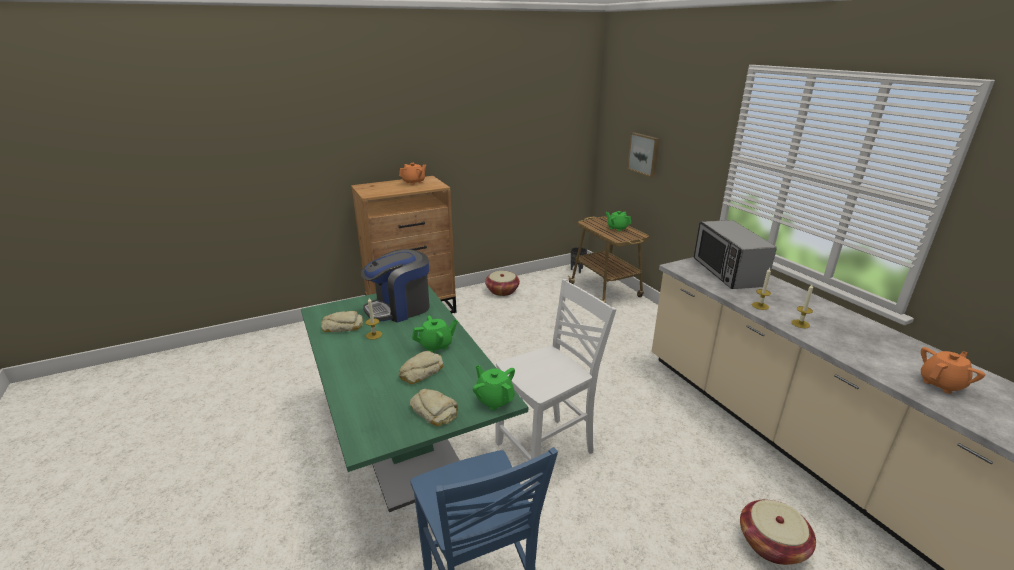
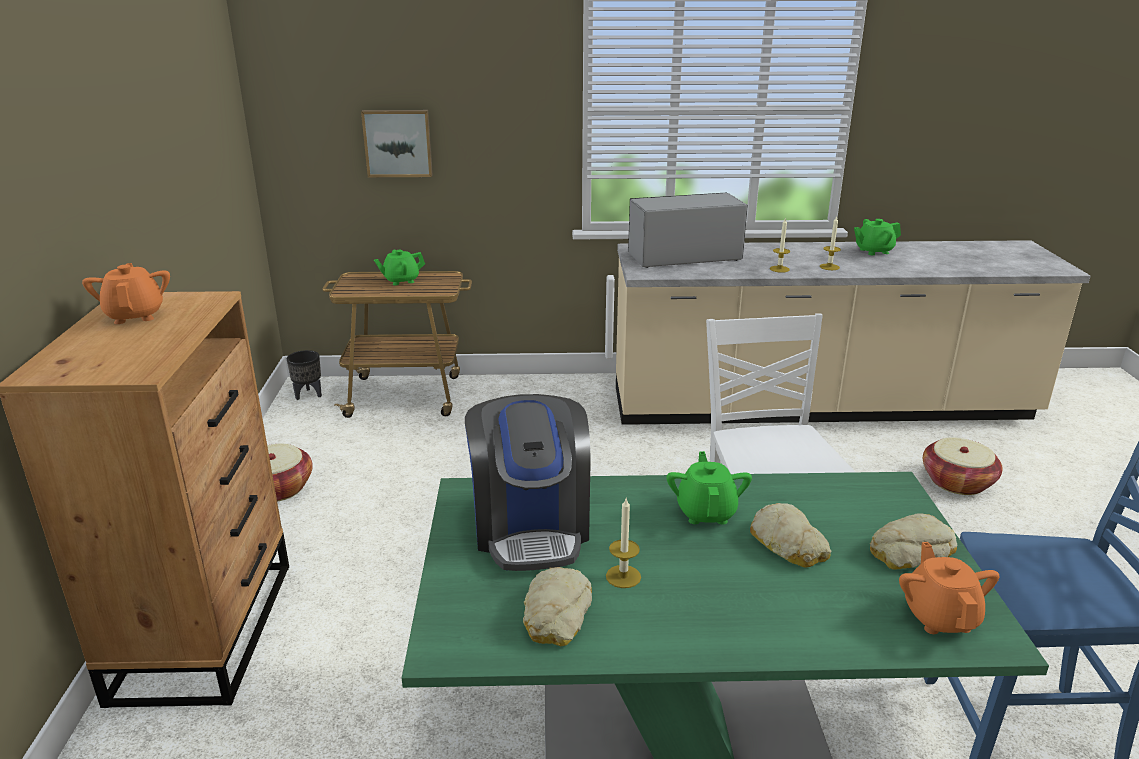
camera: 65 degrees left, 0 degrees up
green teapot [473,365,515,410] -> green teapot moved to [854,219,901,255]
microwave [693,220,777,289] -> microwave turned 150 degrees clockwise [628,193,748,268]
orange teapot [921,347,985,394] -> orange teapot moved to [899,542,999,634]

